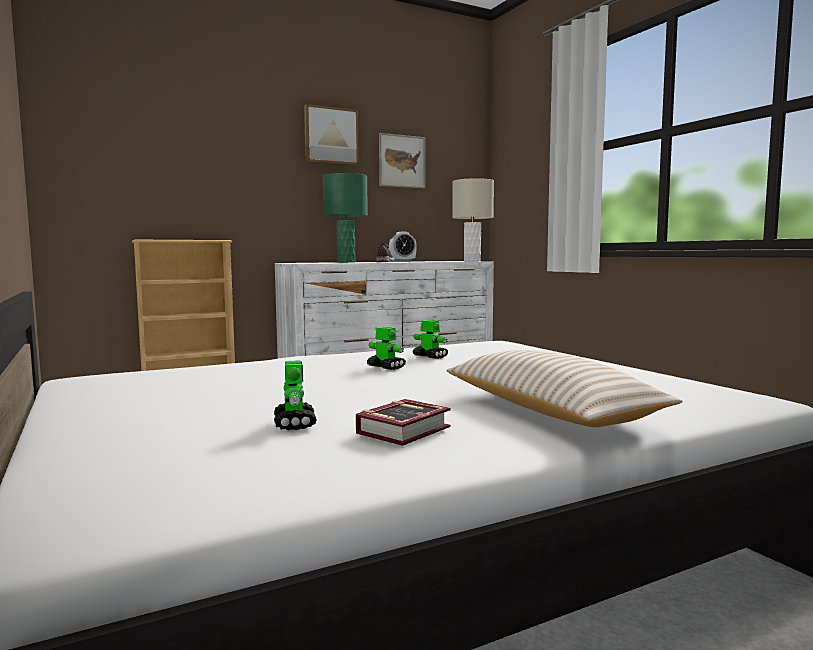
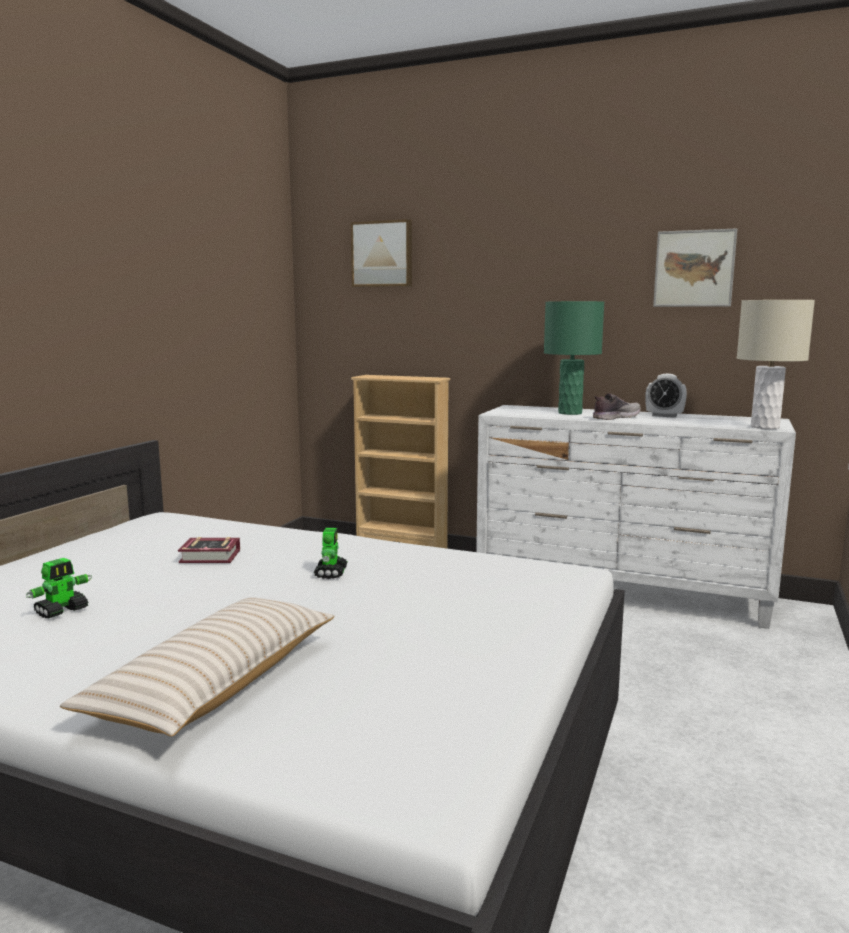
camera: 50 degrees right, 5 degrees up
picture [304,104,359,166] -> picture moved to [351,219,412,287]
book [356,399,450,446] -> book moved to [178,537,240,563]
toy robot [413,320,448,359] -> none

